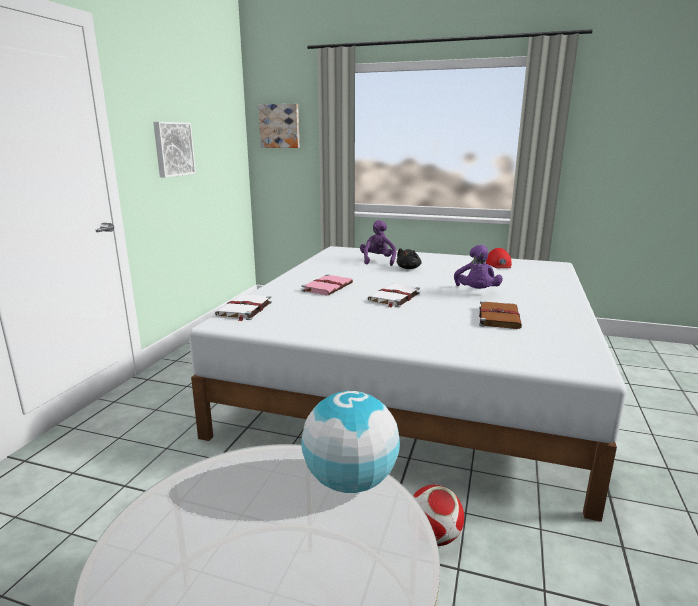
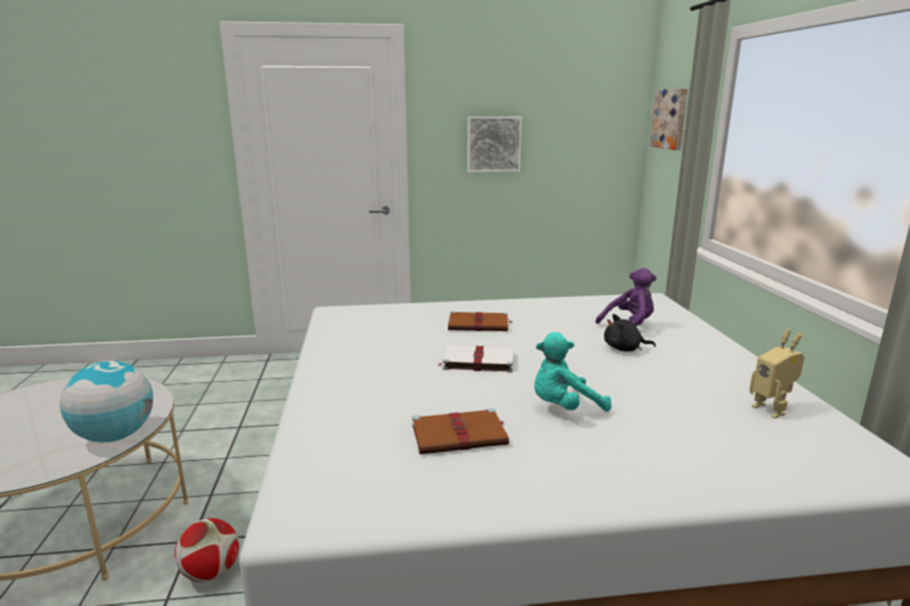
camera: 65 degrees right, 0 degrees up
white book [215,294,272,321] -> none
pink book [302,274,353,295] -> brown book [448,311,513,331]
purple plush toy [454,245,503,289] -> turquoise plush toy [534,332,612,412]
red cap [486,248,512,268] -> toy robot [750,330,804,418]

